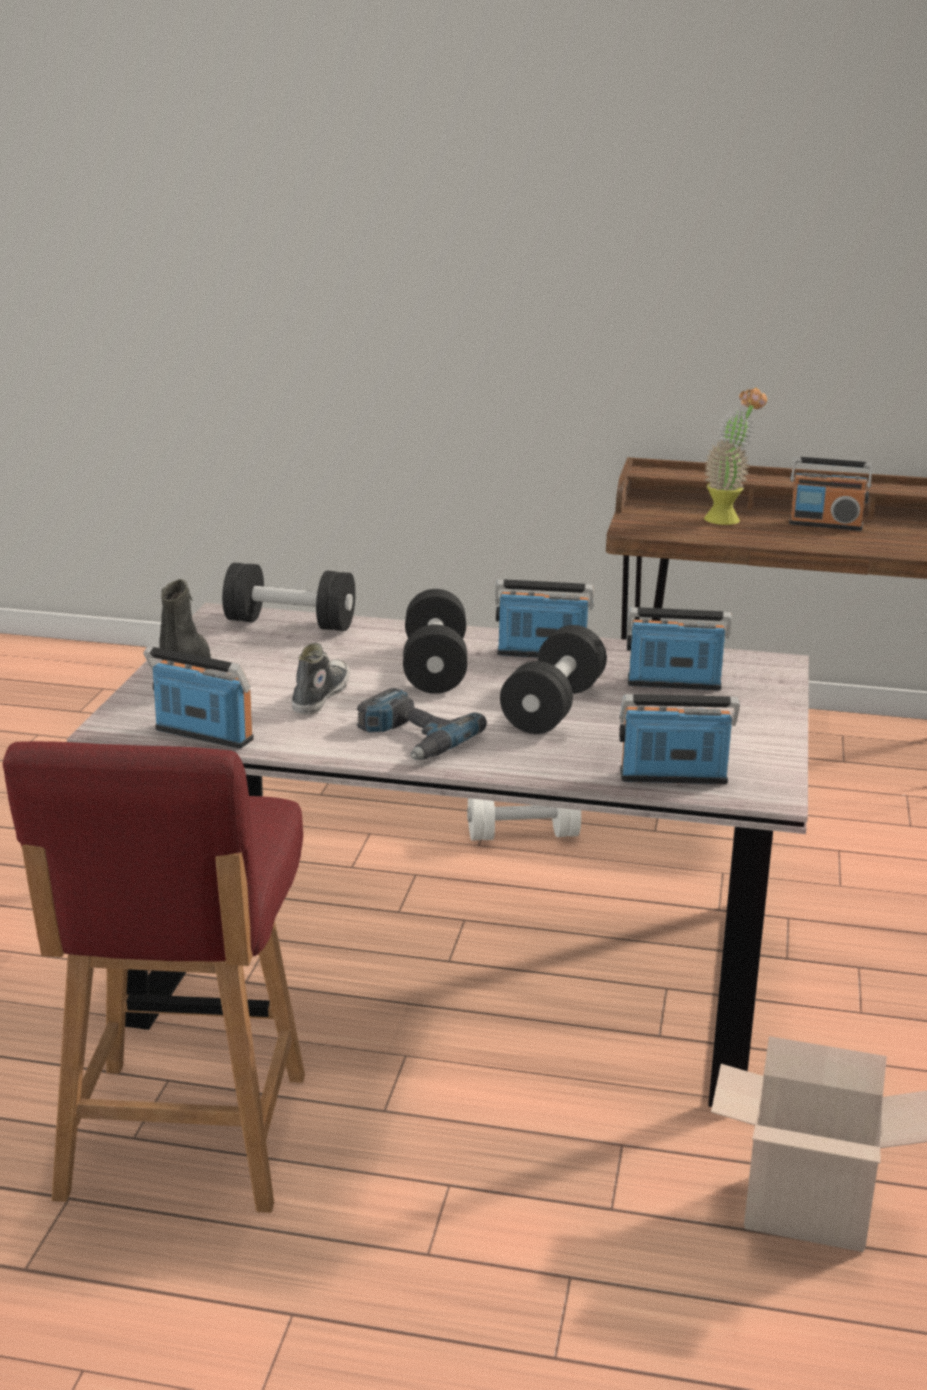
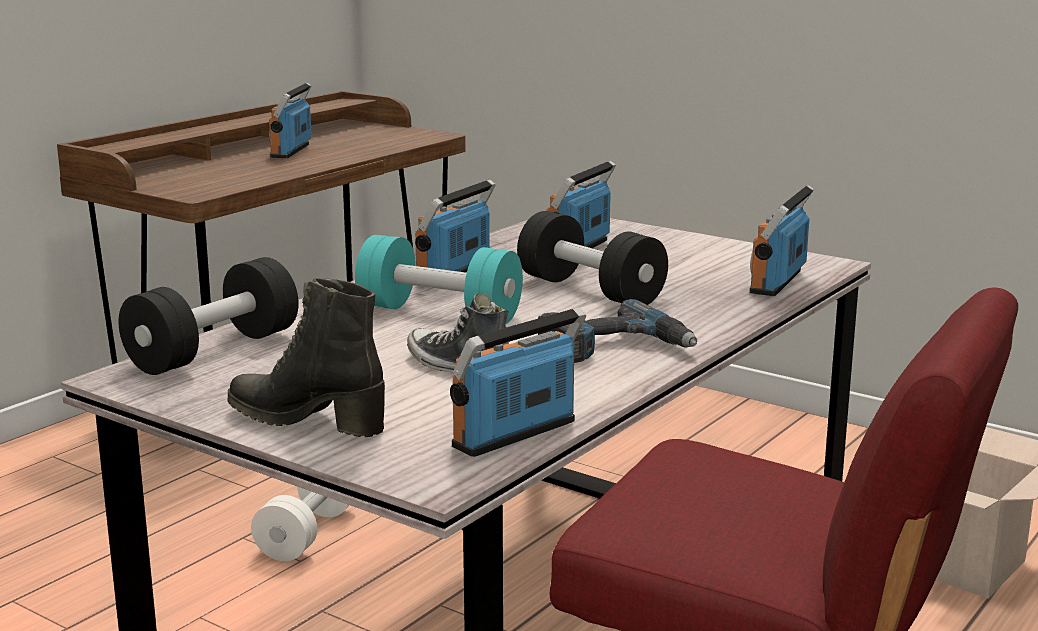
camera: 65 degrees left, 5 degrees down
black dumbbell [403,589,467,694] -> turquoise dumbbell [355,235,523,324]
potted plant [704,387,767,525] -> none
radio [789,457,873,531] -> radio turned 150 degrees clockwise [269,83,312,158]

